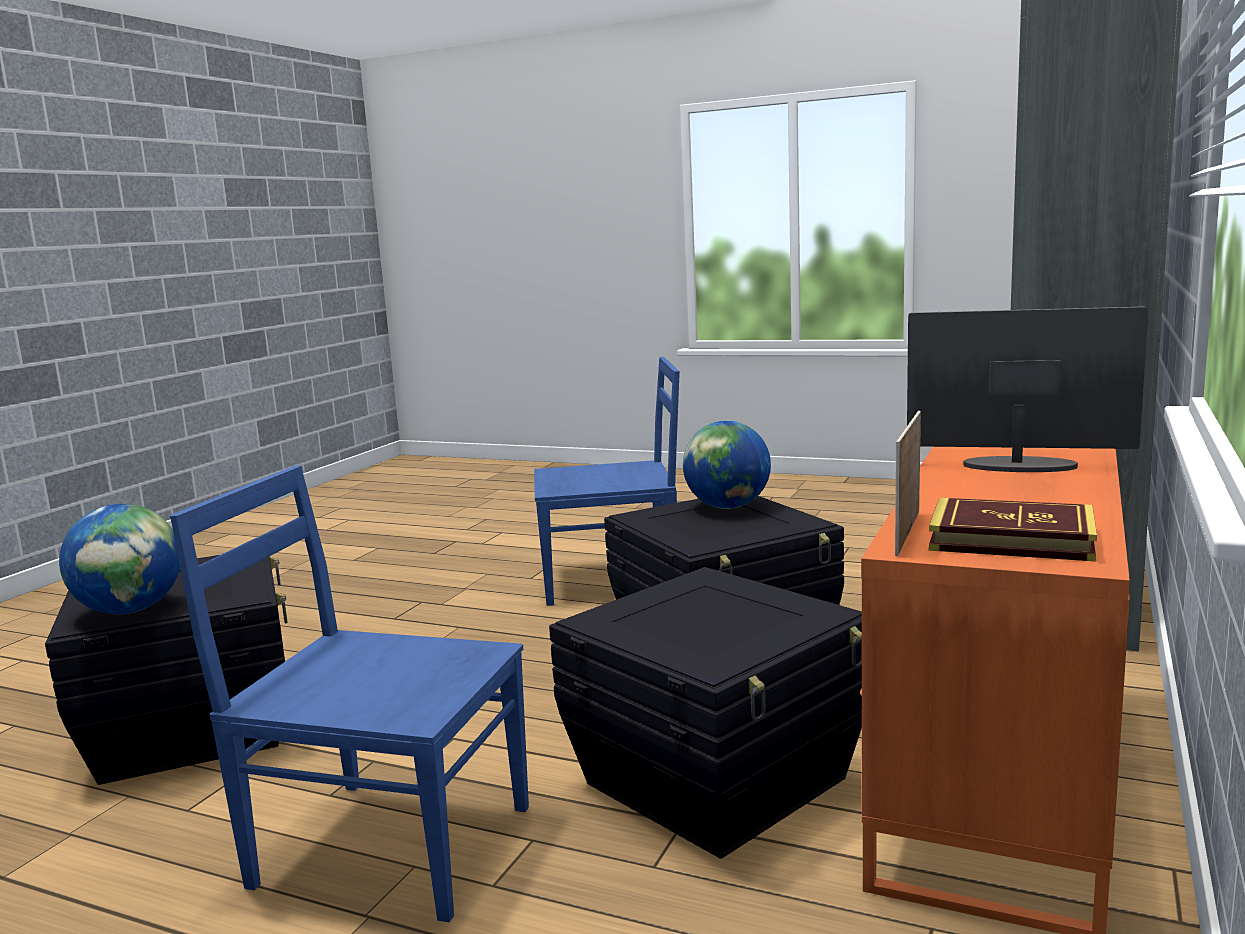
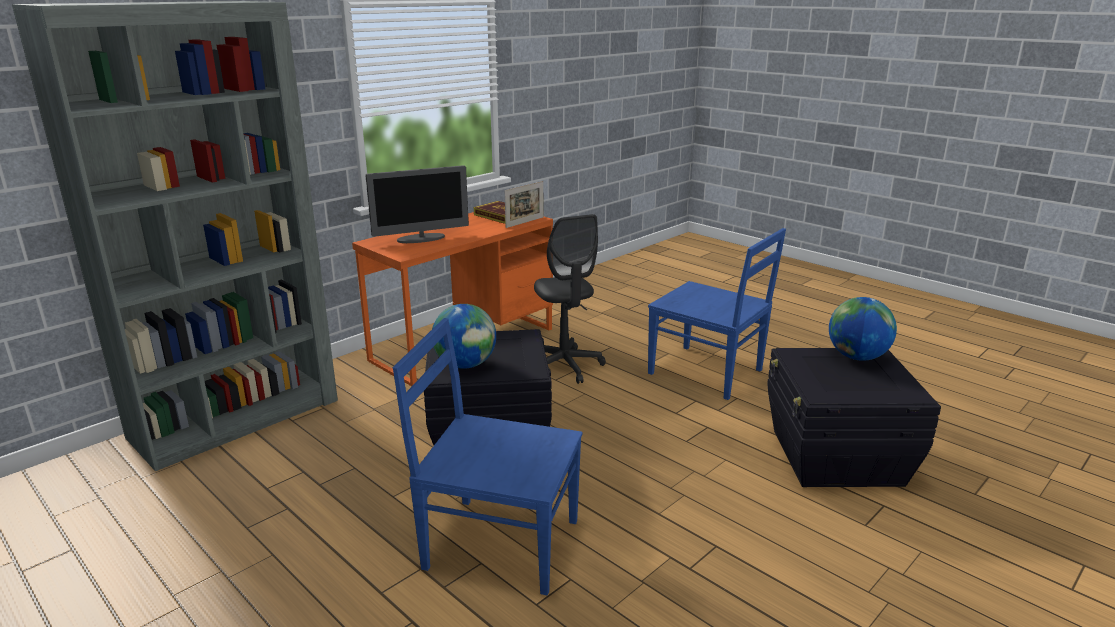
camera: 160 degrees left, 10 degrees up
black storage box [549,567,862,859] -> grey office chair [534,214,606,384]
monitor [907,306,1148,472] -> monitor turned 60 degrees counterclockwise [365,165,469,243]

